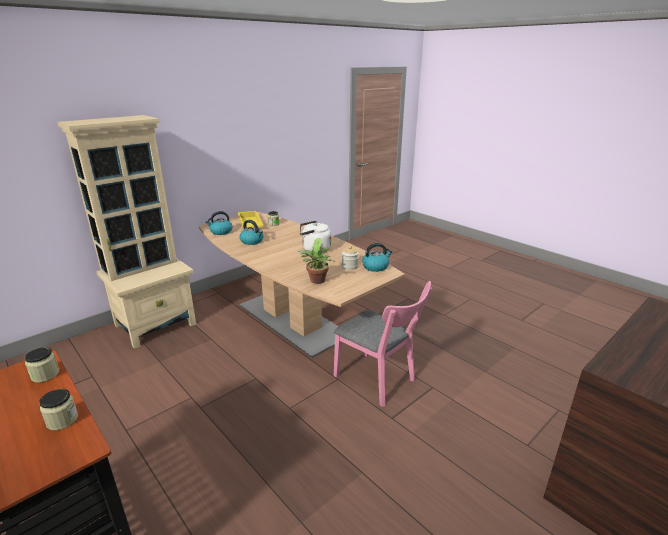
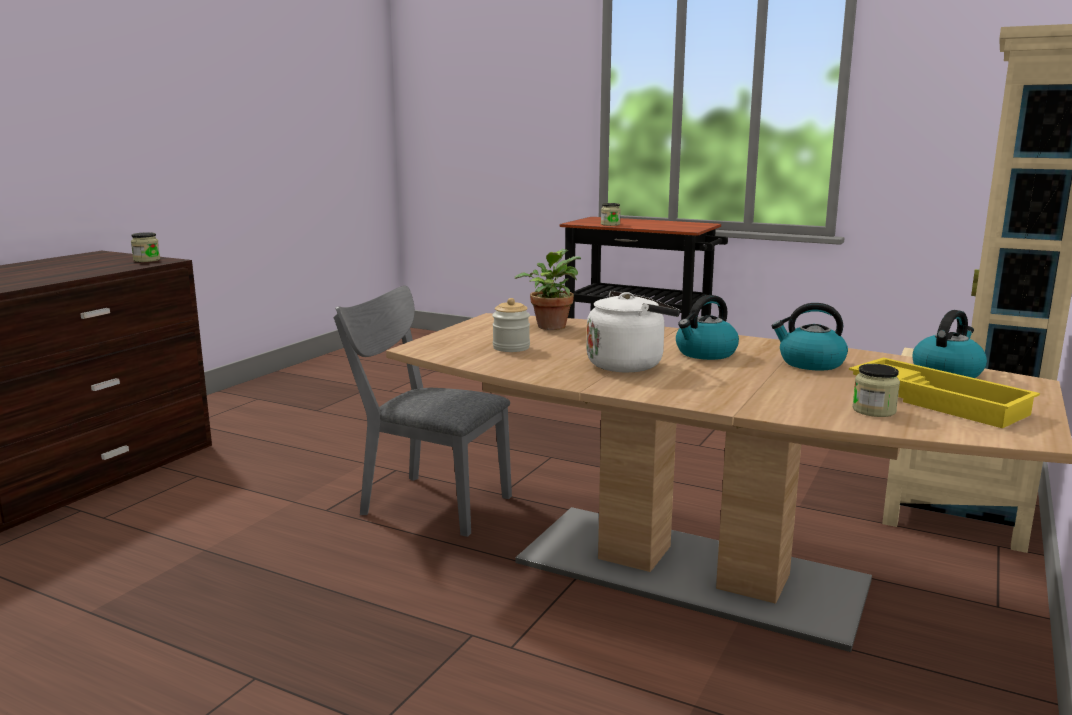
camera: 160 degrees right, 10 degrees down
jar [24,347,59,383] -> jar moved to [131,232,160,262]
pink chair [334,281,432,407] -> grey chair [334,286,512,537]
kettle [362,243,392,272] -> kettle moved to [676,295,739,360]

